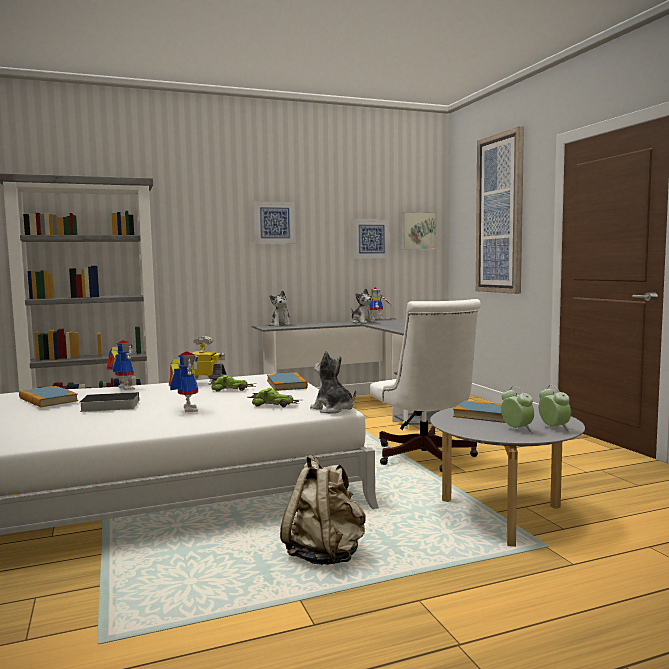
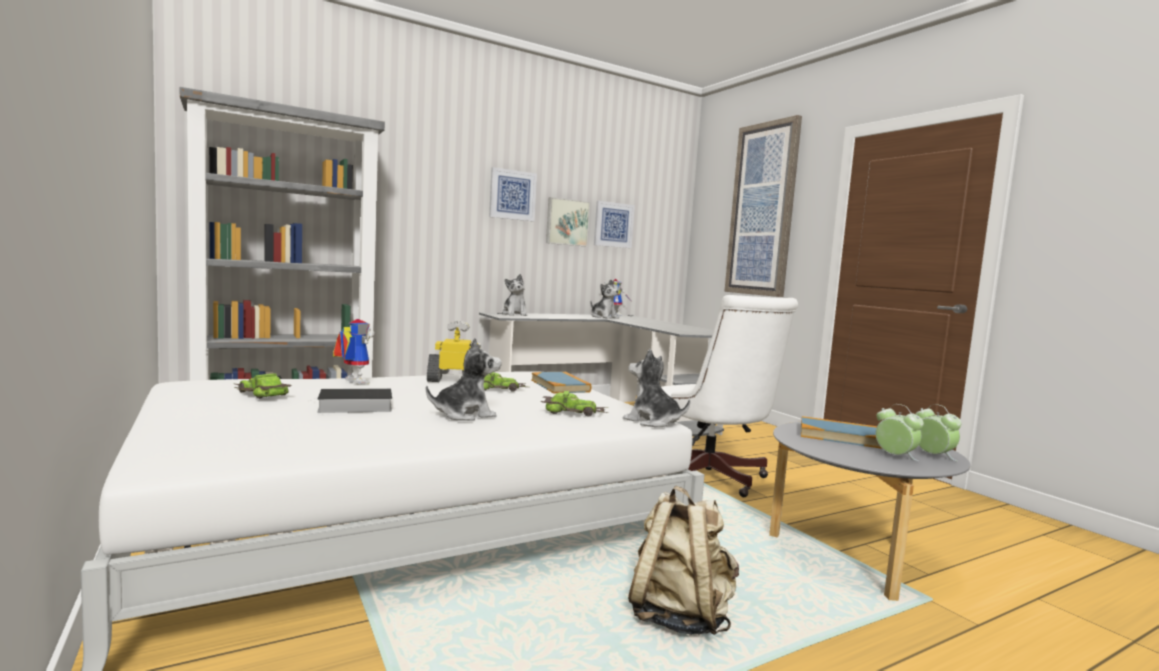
camera: 10 degrees left, 0 degrees up
book [19,386,78,407] -> toy car [234,373,292,399]
toy robot [169,352,198,412] -> plush toy [426,338,502,421]
picture [401,212,436,250] -> picture moved to [546,197,590,246]

